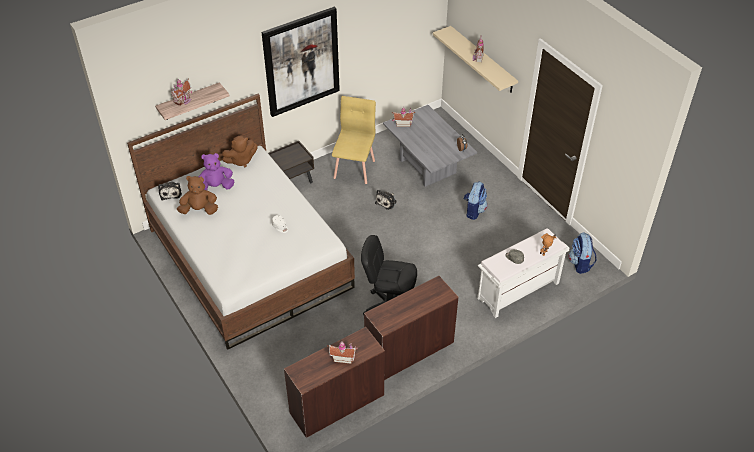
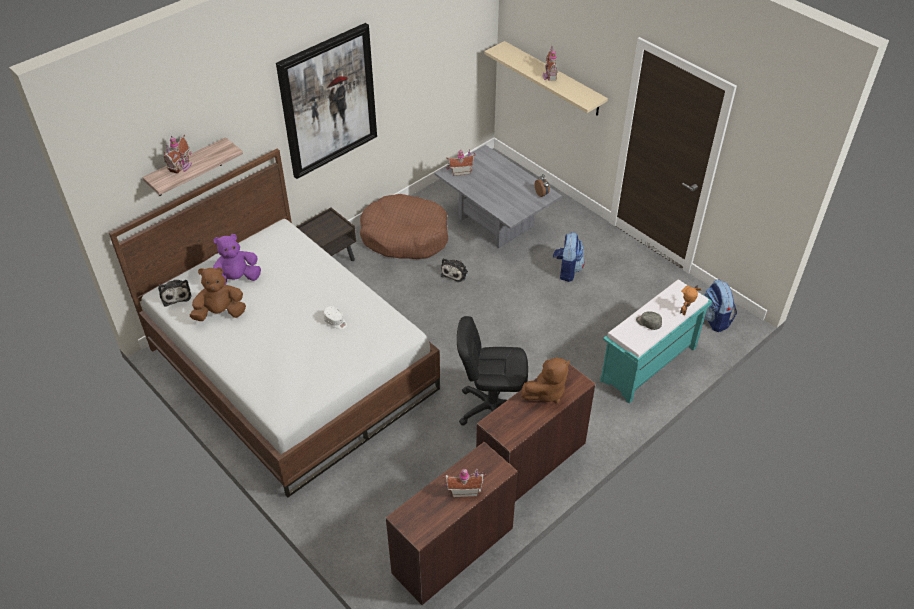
camera: 10 degrees left, 0 degrees up
brown plush toy [222,135,258,167] -> brown plush toy moved to [521,357,570,403]
yellow chair [332,96,376,184] -> brown dog bed [360,194,448,259]
white bench [477,228,569,318] -> turquoise bench [600,280,712,404]

